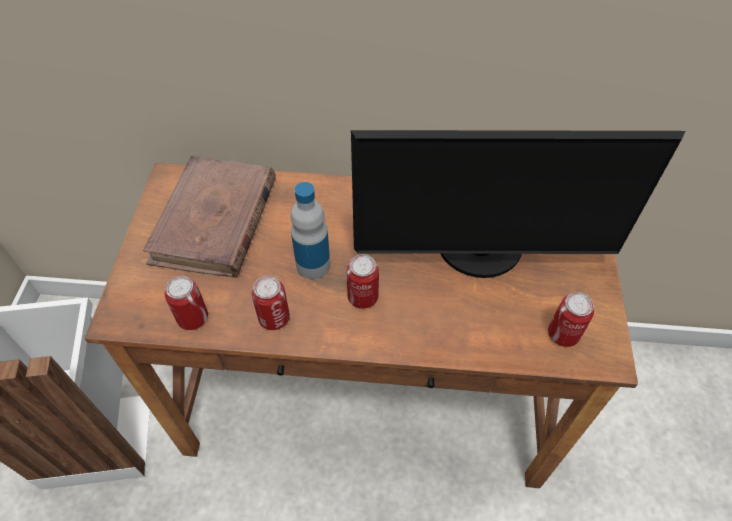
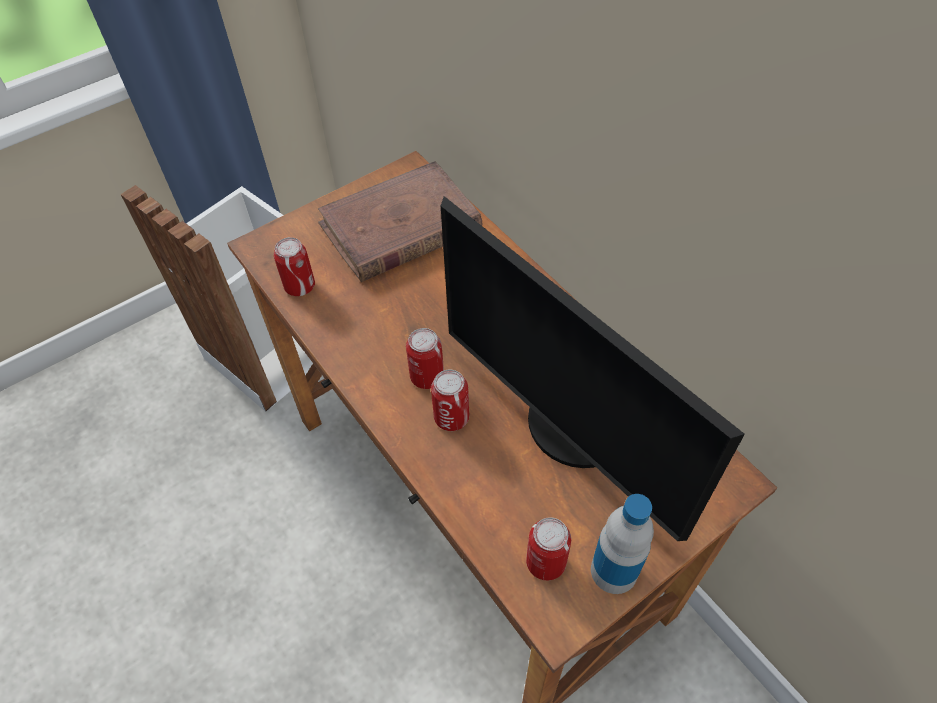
camera: 50 degrees right, 0 degrees up
can [252,276,290,330] -> can moved to [431,370,469,431]
bottle [290,182,330,279] -> bottle moved to [591,494,654,594]

